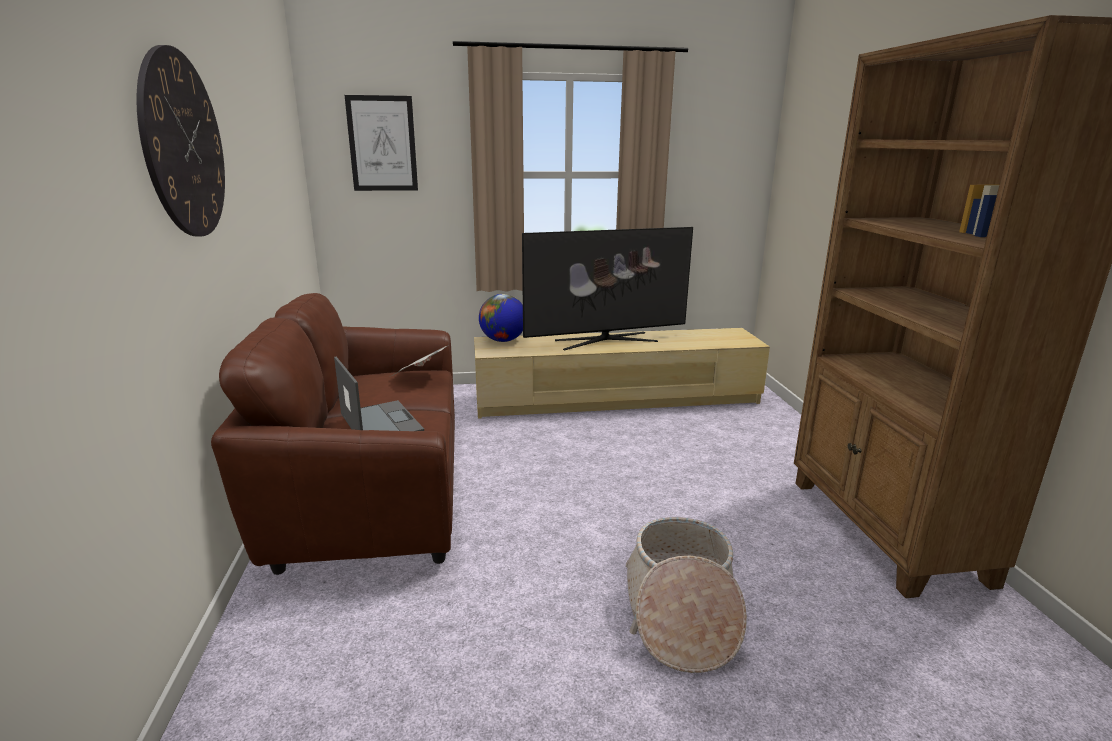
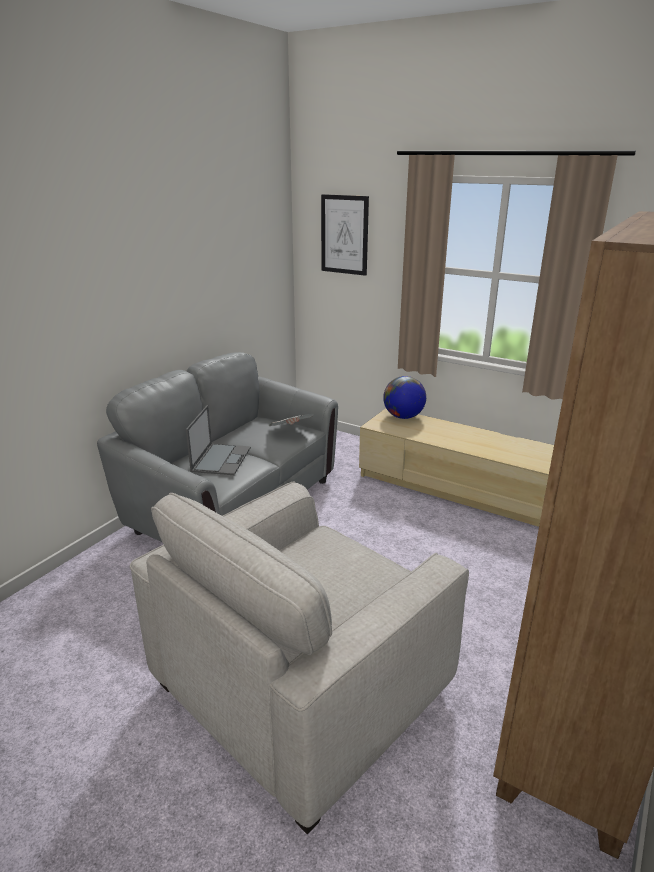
camera: 40 degrees right, 5 degrees up
wall clock [136,45,225,237] -> none
brown sofa [211,293,455,575] -> grey sofa [97,352,338,542]
television [522,227,693,350] -> none
basket [626,517,747,673] -> grey armchair [130,481,469,834]

